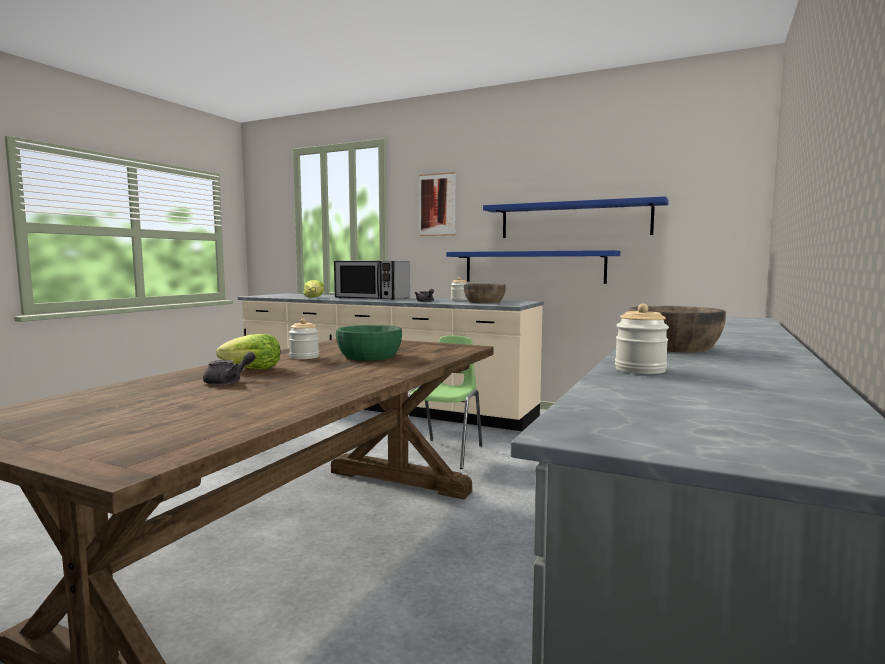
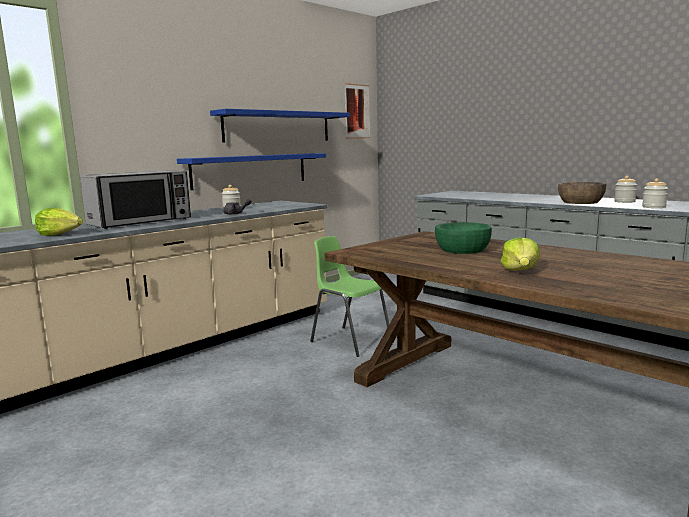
camera: 70 degrees left, 5 degrees up
grey teapot [203,352,256,385] -> none
jar [289,319,319,359] -> jar moved to [614,176,637,203]
picture [419,172,456,236] -> picture moved to [345,83,370,139]
brown bowl [464,284,506,303] -> none

